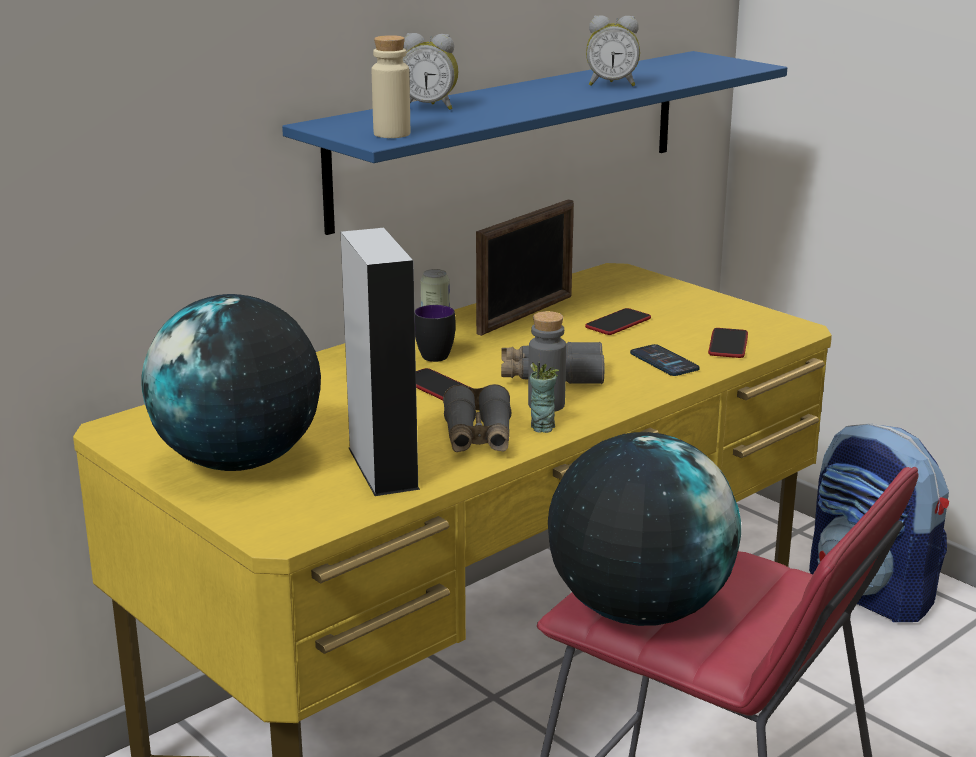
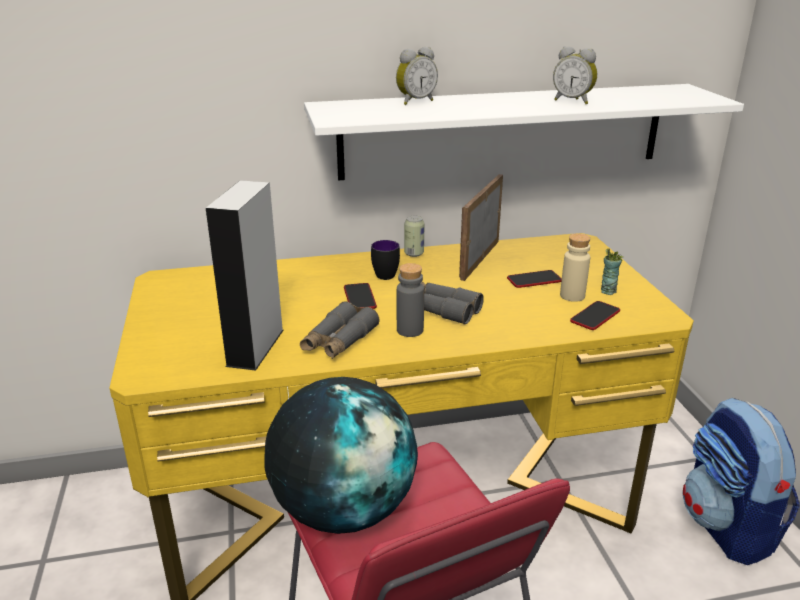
camera: 30 degrees right, 5 degrees up
globe [141,294,321,471] -> none
blue shelf [282,51,787,235] -> white shelf [304,84,744,180]
beige bottle [372,35,410,138] -> beige bottle moved to [560,233,590,302]
alarm clock [403,33,458,110] -> alarm clock turned 75 degrees counterclockwise [396,47,438,105]
picture frame [476,199,574,336] -> picture frame turned 135 degrees clockwise [459,174,503,281]
cup [530,362,559,433] -> cup moved to [601,249,623,295]
phone [630,344,700,376] -> none

